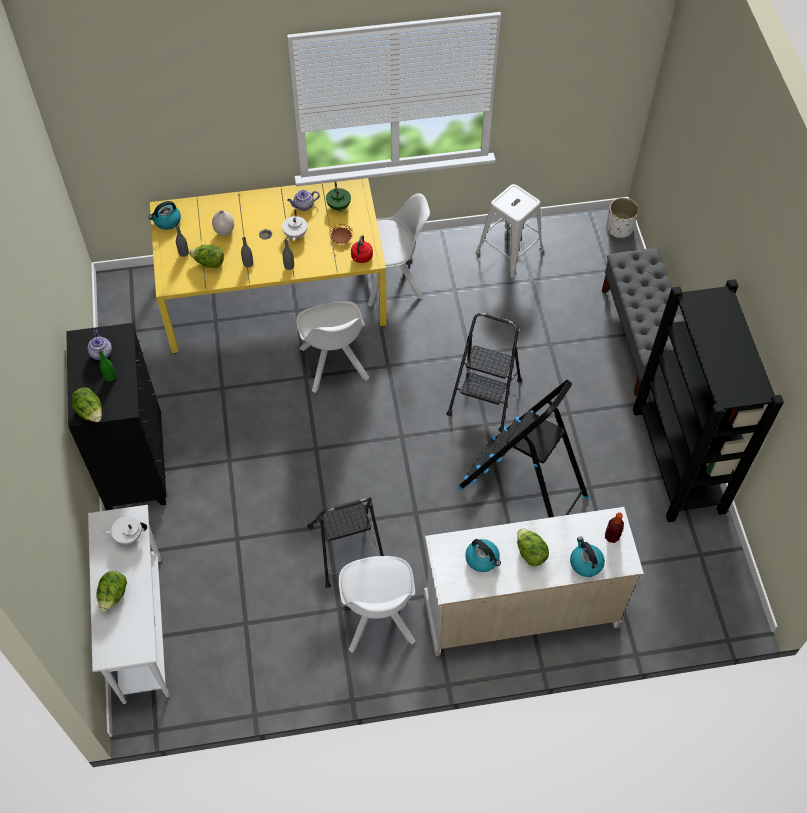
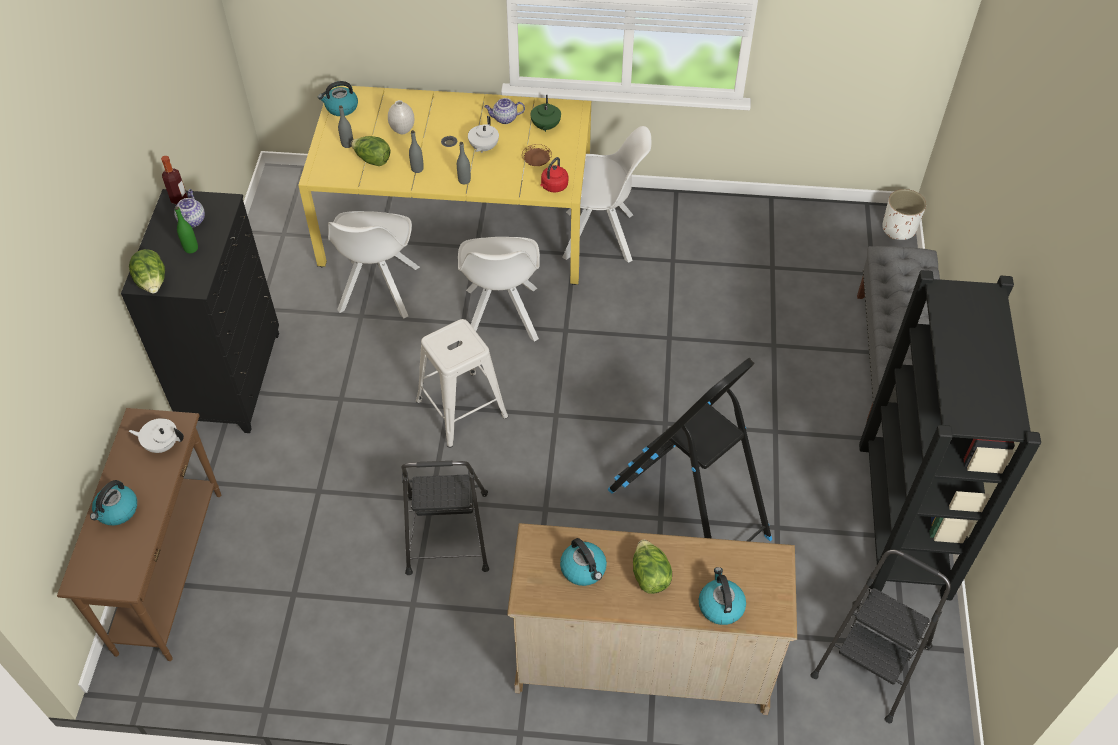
camera: 15 degrees right, 5 degrees down
white console table [88,505,170,704] -> brown console table [57,408,221,661]
lettuce [96,571,127,612] -> kettle [90,480,137,526]
white chair [339,556,415,653] -> white chair moved to [328,211,420,318]
white cabinet [424,507,644,657] -> brown cabinet [507,523,797,715]
black step ladder [446,313,522,432] -> black step ladder moved to [811,550,951,723]
white stool [475,184,544,279] -> white stool moved to [416,319,508,447]
bottle [605,512,624,543] -> bottle moved to [161,156,188,205]

